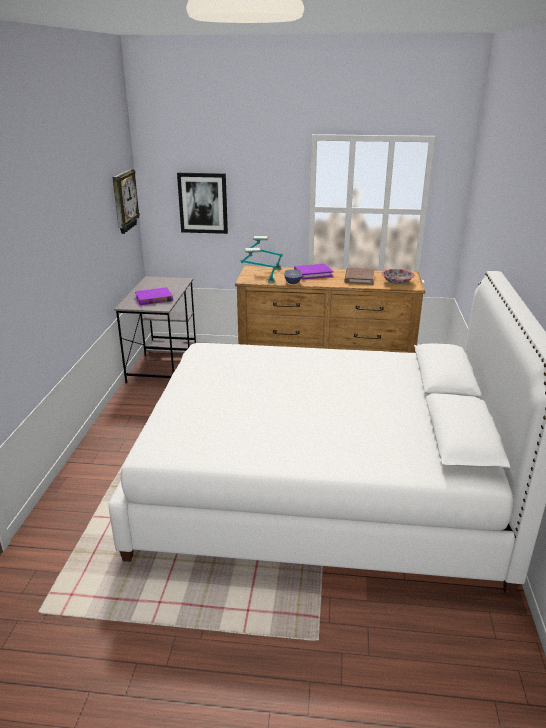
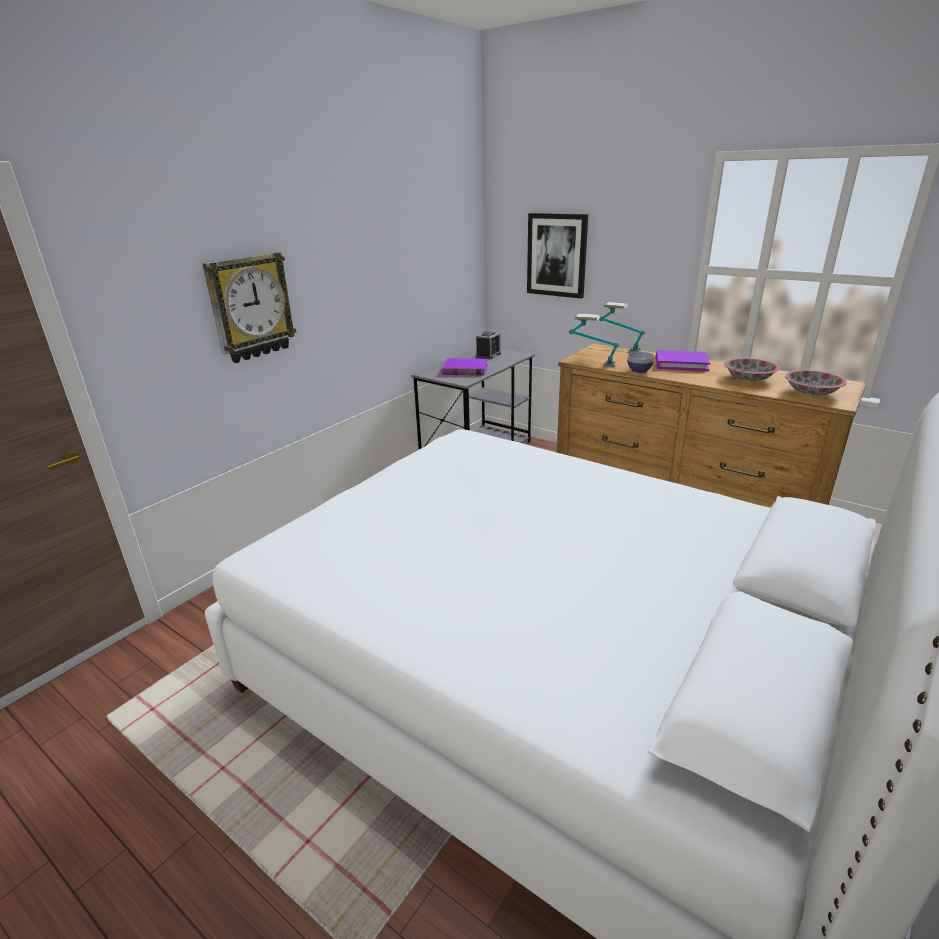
camera: 30 degrees right, 0 degrees up
wall clock [112,169,140,234] -> wall clock moved to [202,252,297,363]
brown book [345,268,374,285] -> bowl [724,358,780,381]
none -> alarm clock [476,331,501,359]

